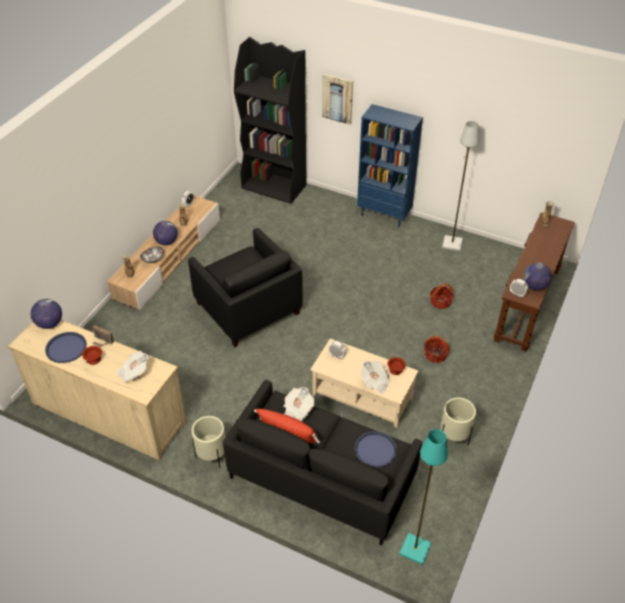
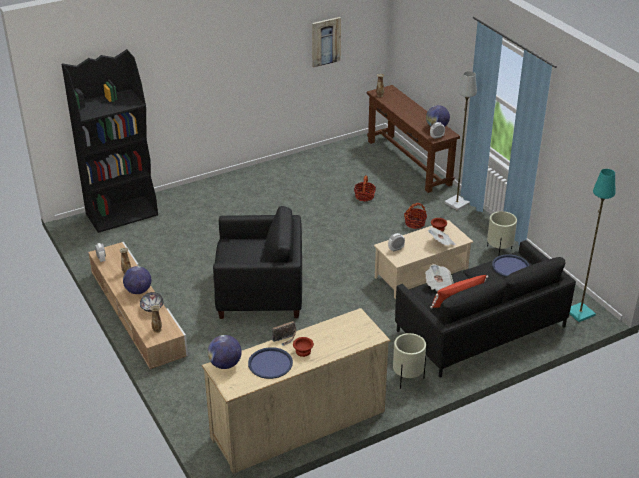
camera: 55 degrees left, 10 degrees down
newspaper [116,351,148,383] -> none
picture [322,74,353,125] -> picture moved to [312,17,341,68]
blue bookcase [357,104,423,227] -> none
grey floor lamp [442,121,479,251] -> grey floor lamp moved to [444,71,477,211]

